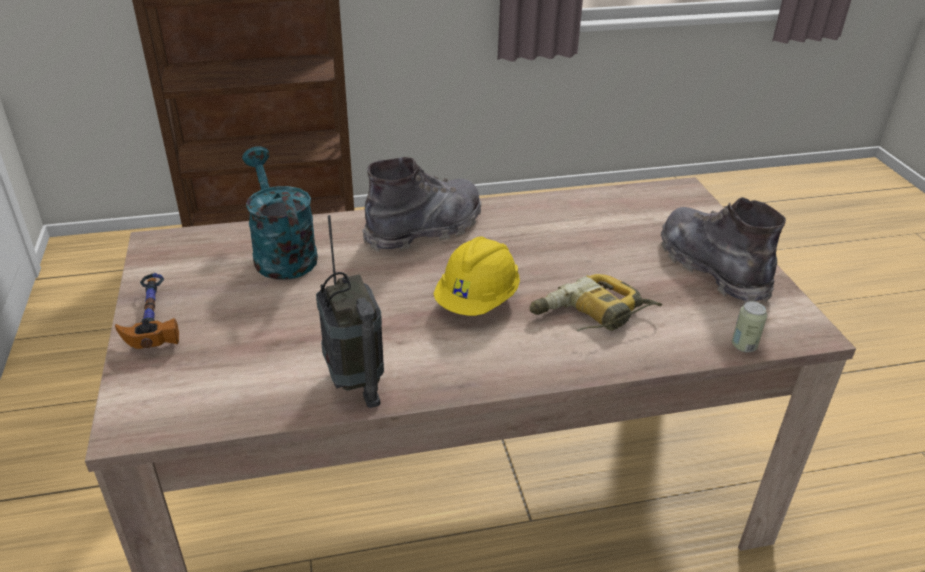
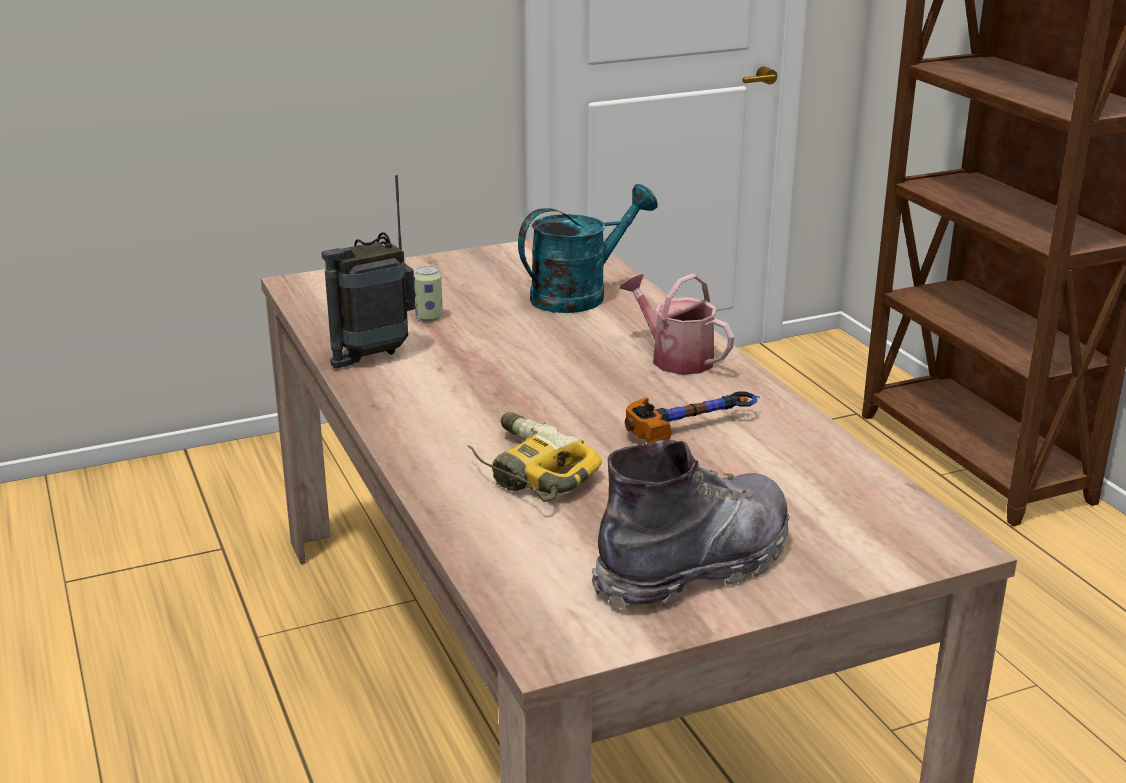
camera: 80 degrees right, 10 degrees down
hammer [115,273,179,349] -> hammer moved to [625,391,760,443]
grey boot [362,157,482,252] -> watering can [620,274,734,375]
yellow hard hat [433,237,520,316] -> none
can [732,301,767,352] -> can moved to [414,266,443,321]

